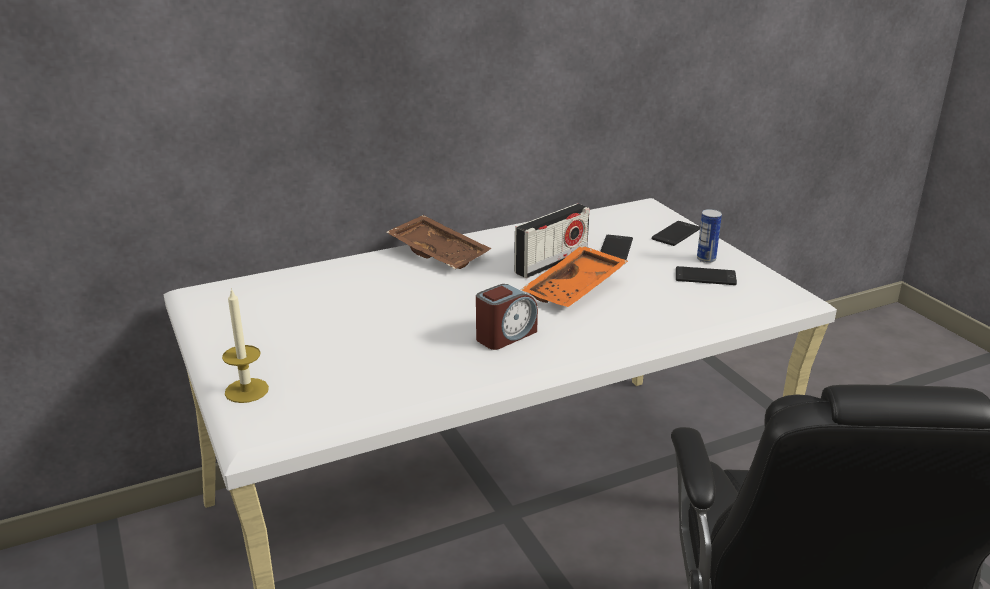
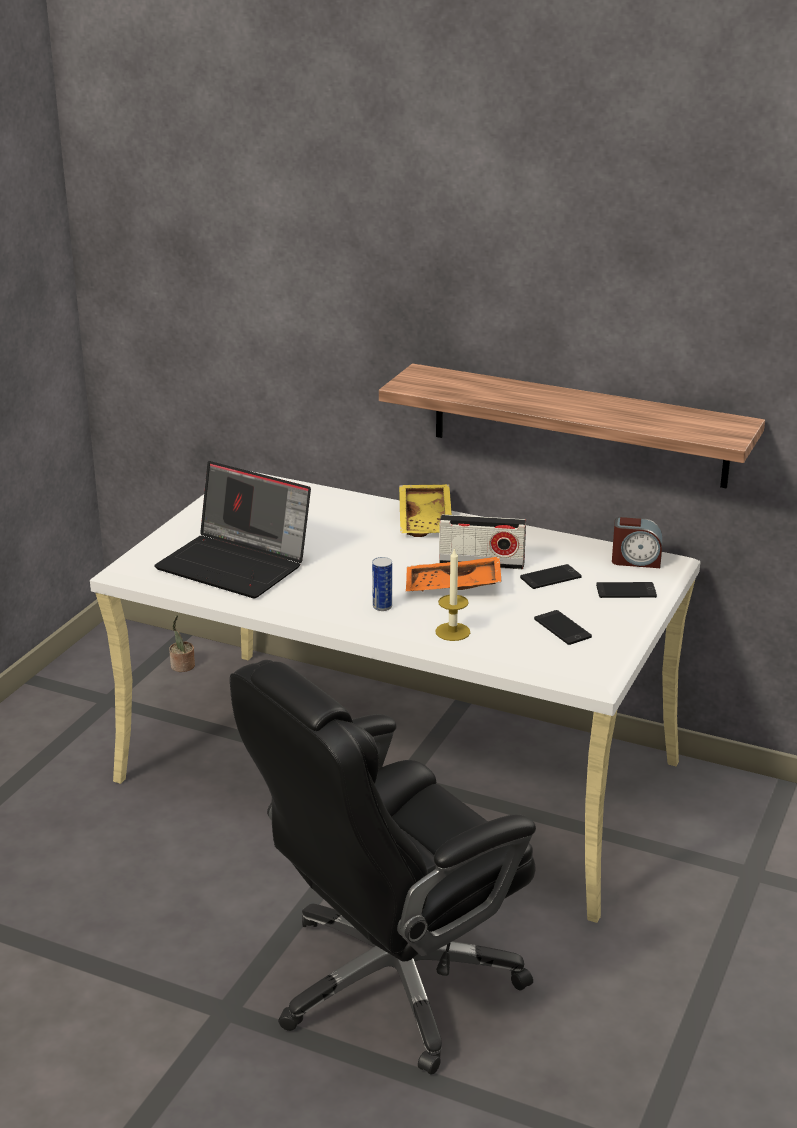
camera: 50 degrees right, 0 degrees up
candle [222,288,269,403] -> candle moved to [435,547,470,641]
brown tray [386,215,492,269] -> yellow tray [399,484,452,537]
alarm clock [476,284,538,350] -> alarm clock moved to [612,517,662,568]
can [697,209,722,263] -> can moved to [372,557,392,611]
none -> laptop [154,461,311,598]
none -> potted plant [169,614,195,672]
none -> shelf [379,363,765,489]

